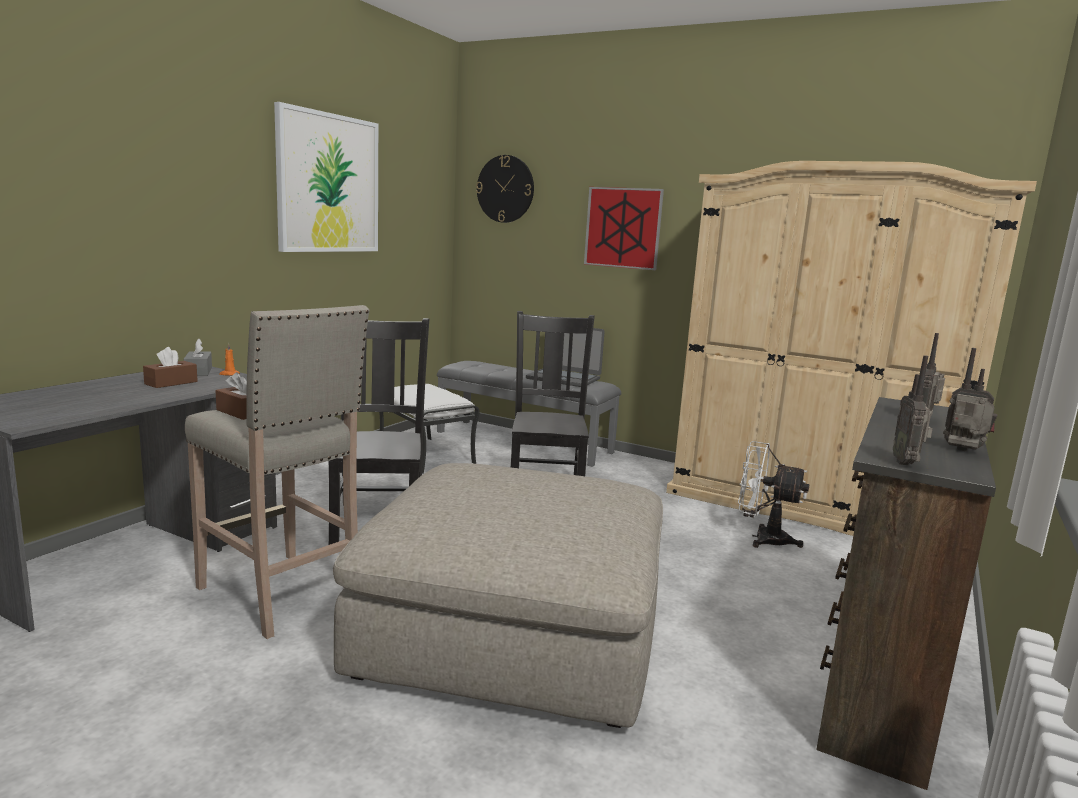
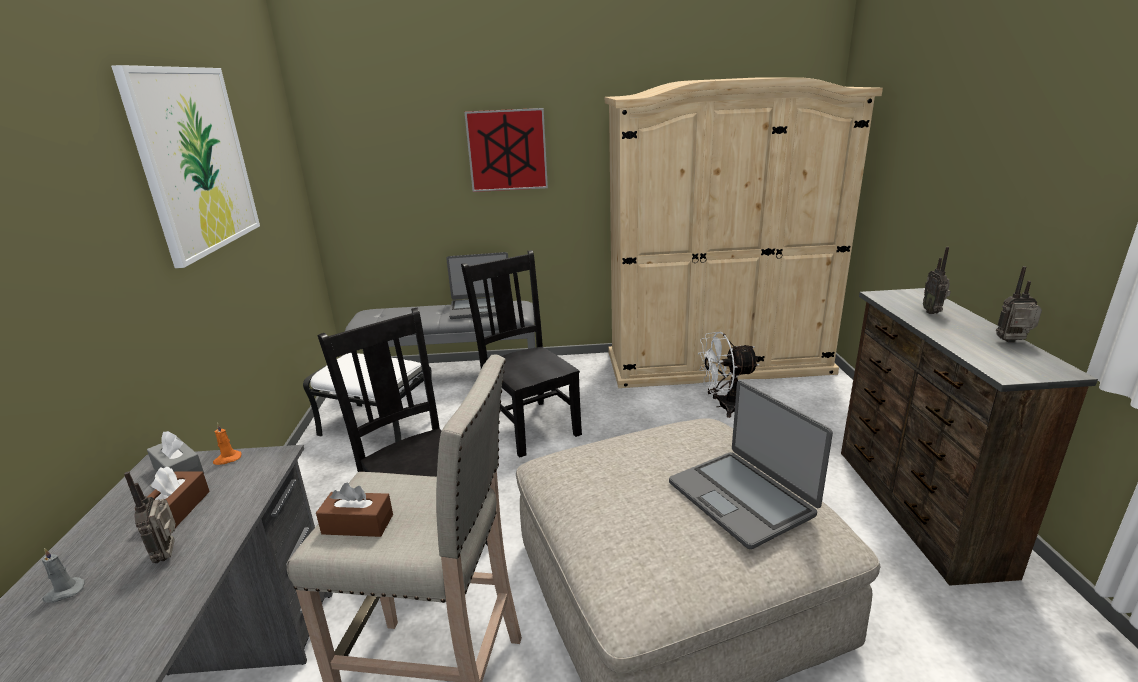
camera: 30 degrees left, 10 degrees up
wall clock [476,155,534,223] -> none
radio [893,355,933,465] -> radio moved to [124,472,176,563]
none -> grey candle [41,548,85,603]
none -> laptop [669,380,833,549]

